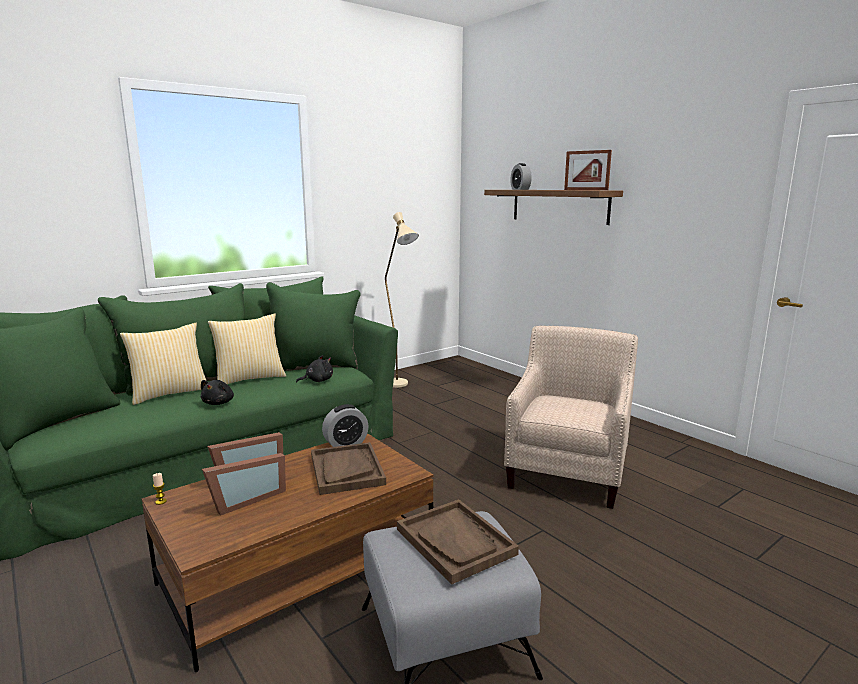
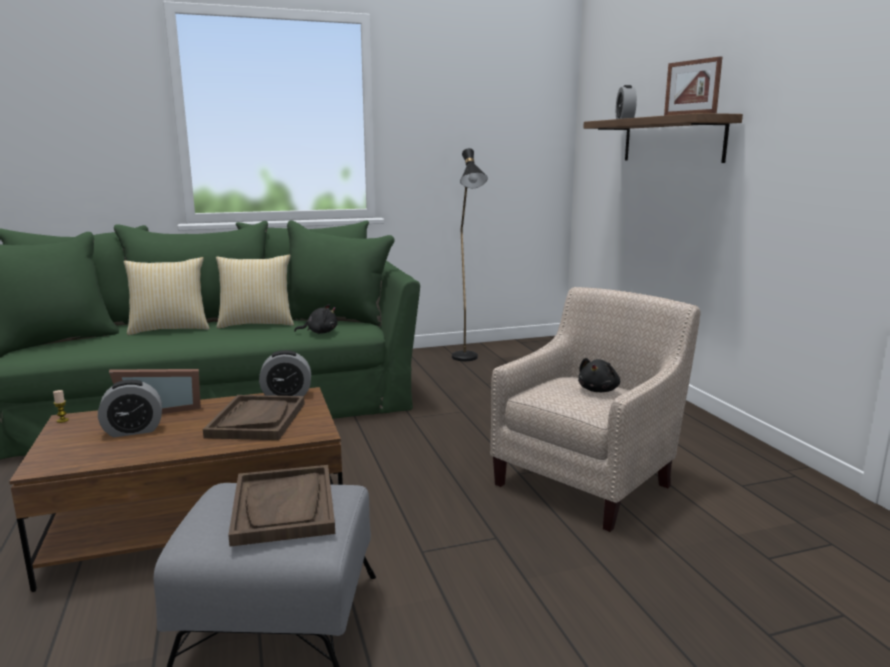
camera: 20 degrees right, 0 degrees up
black plush toy [201,380,234,405] -> black plush toy moved to [578,358,620,392]
picture frame [202,453,286,516] -> alarm clock [98,380,162,437]
beige floor lamp [385,212,419,388] -> black floor lamp [452,148,488,361]

